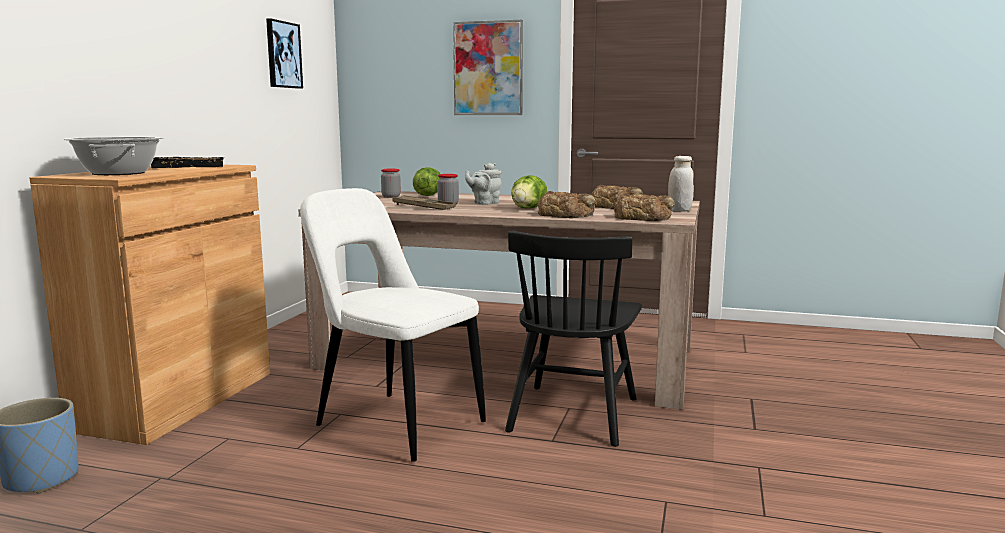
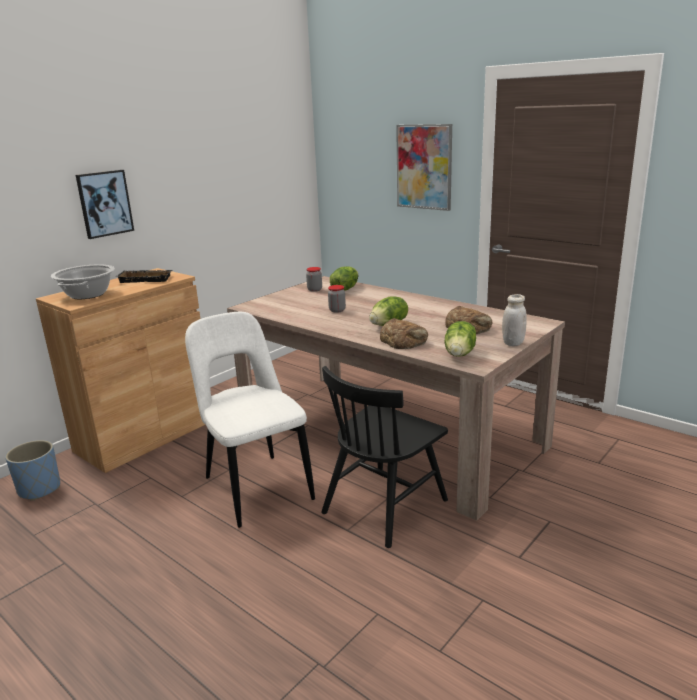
camera: 25 degrees right, 10 degrees up
picture [266,18,303,89] -> picture moved to [76,170,134,239]
brown tray [393,195,456,210] -> none
grey teapot [465,163,502,205] -> none
bread [614,193,675,221] -> lettuce [444,321,476,357]

